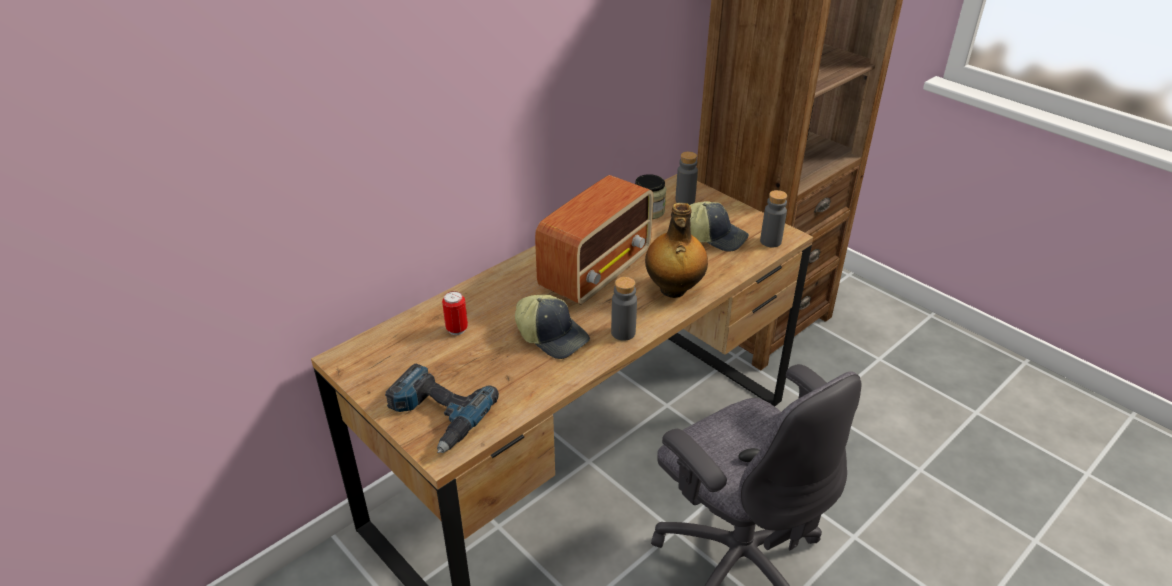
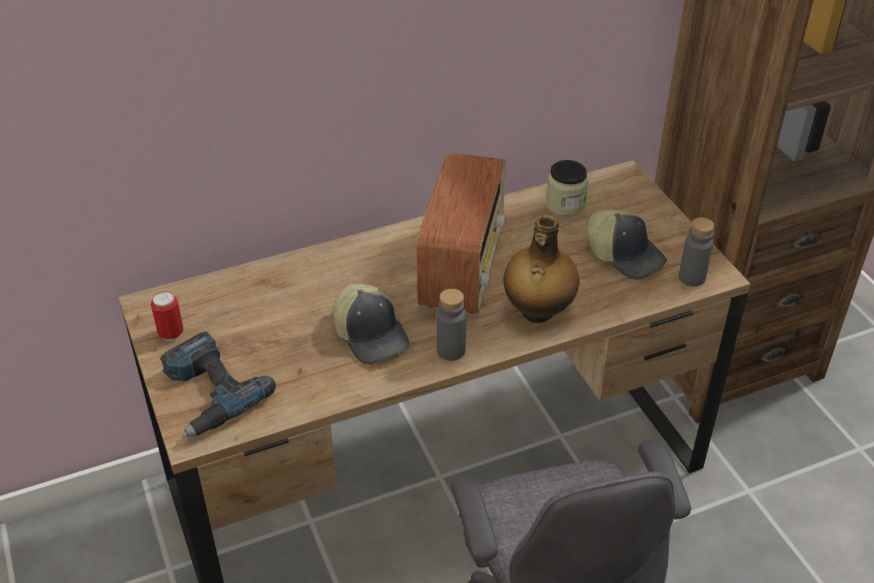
camera: 20 degrees right, 5 degrees up
can [442,291,468,335] -> can moved to [151,291,184,341]
radio [535,175,653,305] -> radio turned 45 degrees counterclockwise [417,152,506,314]
grey bottle [675,152,698,205] -> none

